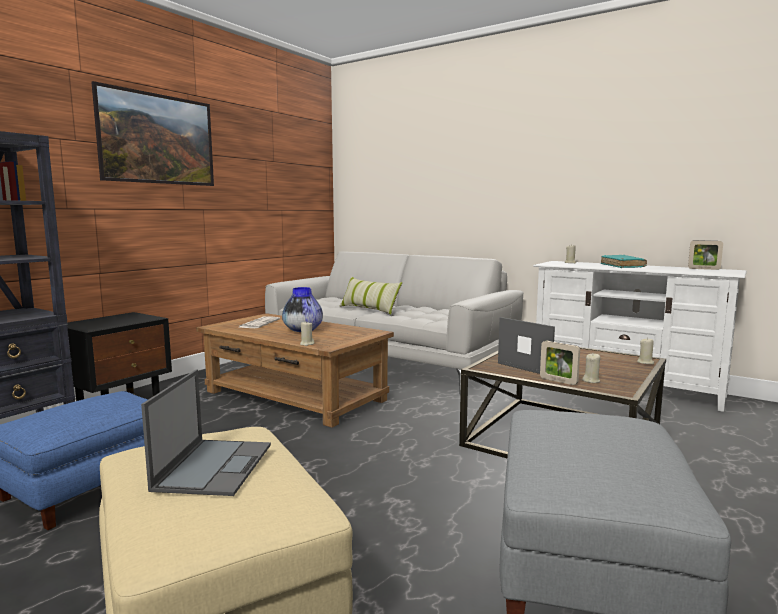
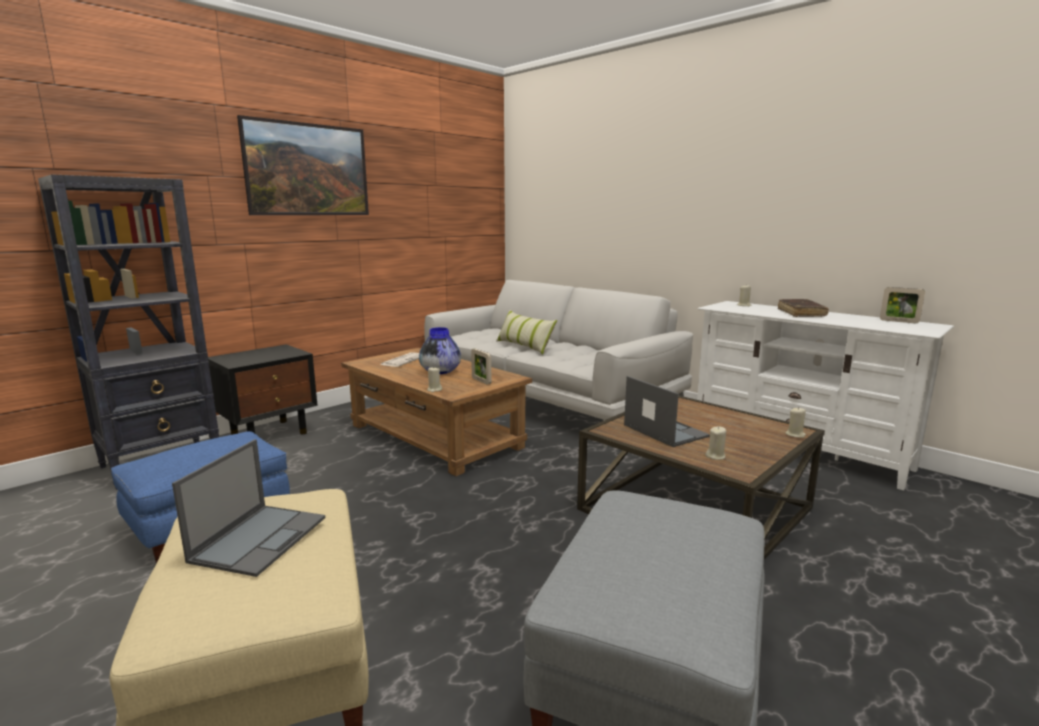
camera: 10 degrees right, 5 degrees up
picture frame [540,341,580,385] -> picture frame moved to [471,349,491,385]
turquoise book [601,255,647,268] -> brown book [778,299,829,317]

